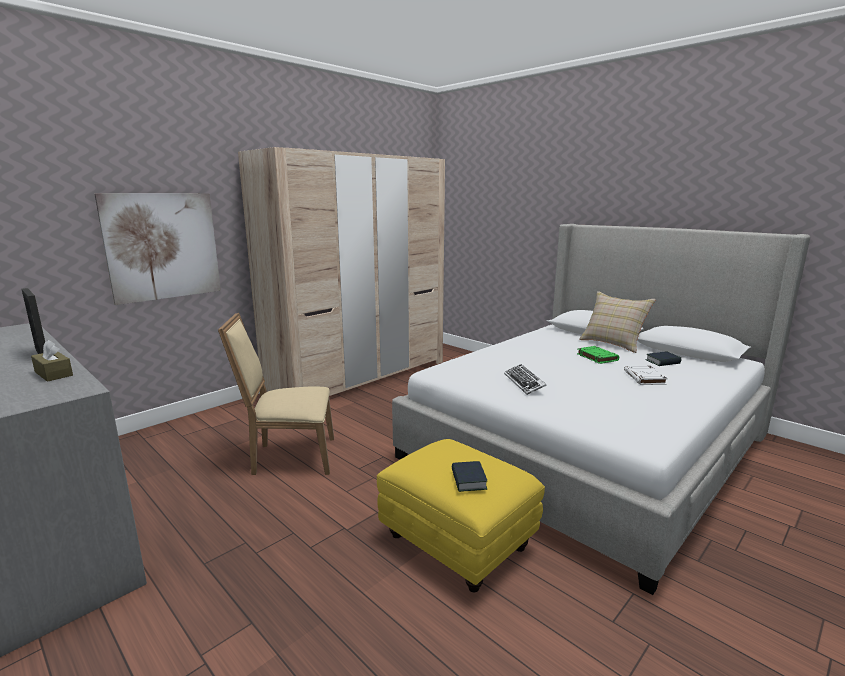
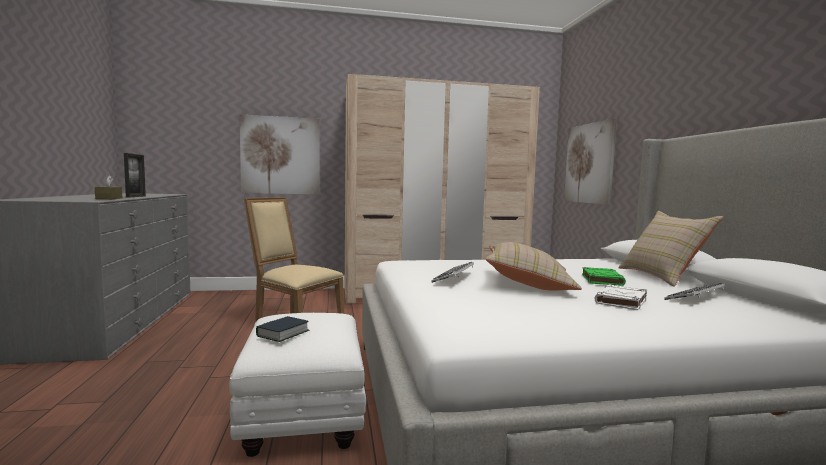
camera: 35 degrees right, 10 degrees down
yellow ottoman [377,439,545,592] -> white ottoman [229,313,366,457]
book [645,351,681,366] -> keyboard [665,283,726,300]
none -> beige pillow [486,242,582,291]
none -> picture [564,118,617,205]

